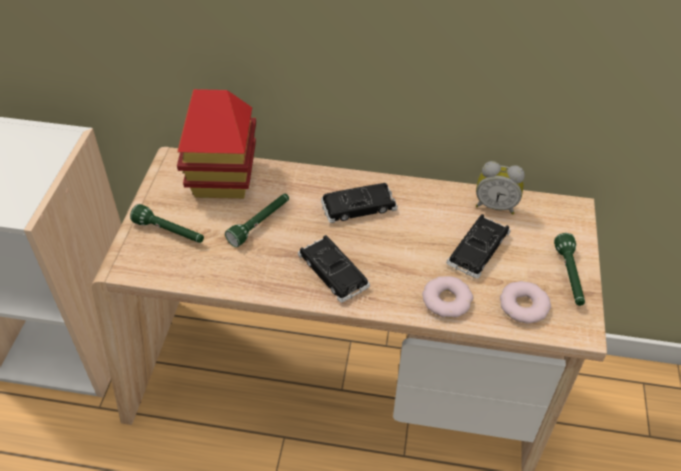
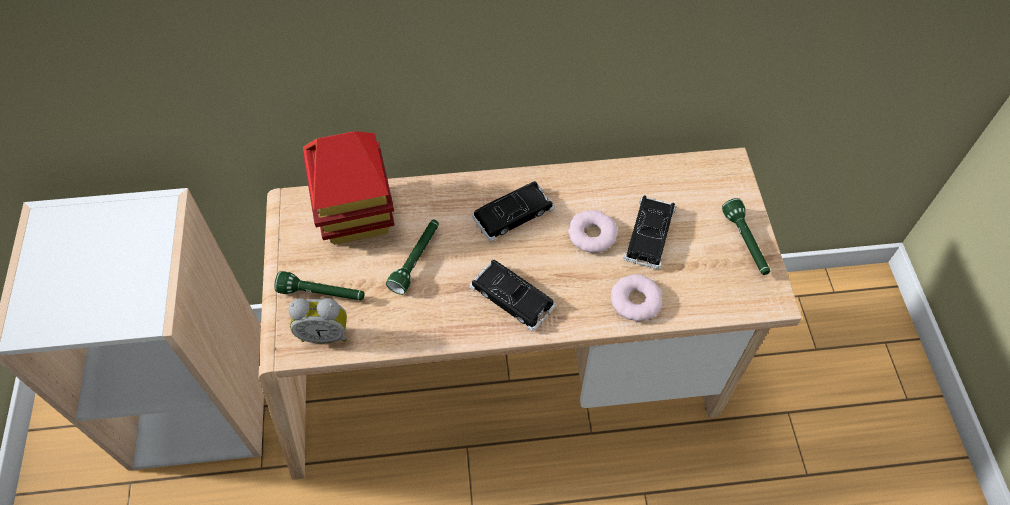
camera: 15 degrees left, 10 degrees up
alarm clock [476,161,525,215] -> alarm clock moved to [288,298,347,344]
donut [500,281,551,324] -> donut moved to [568,210,618,253]

